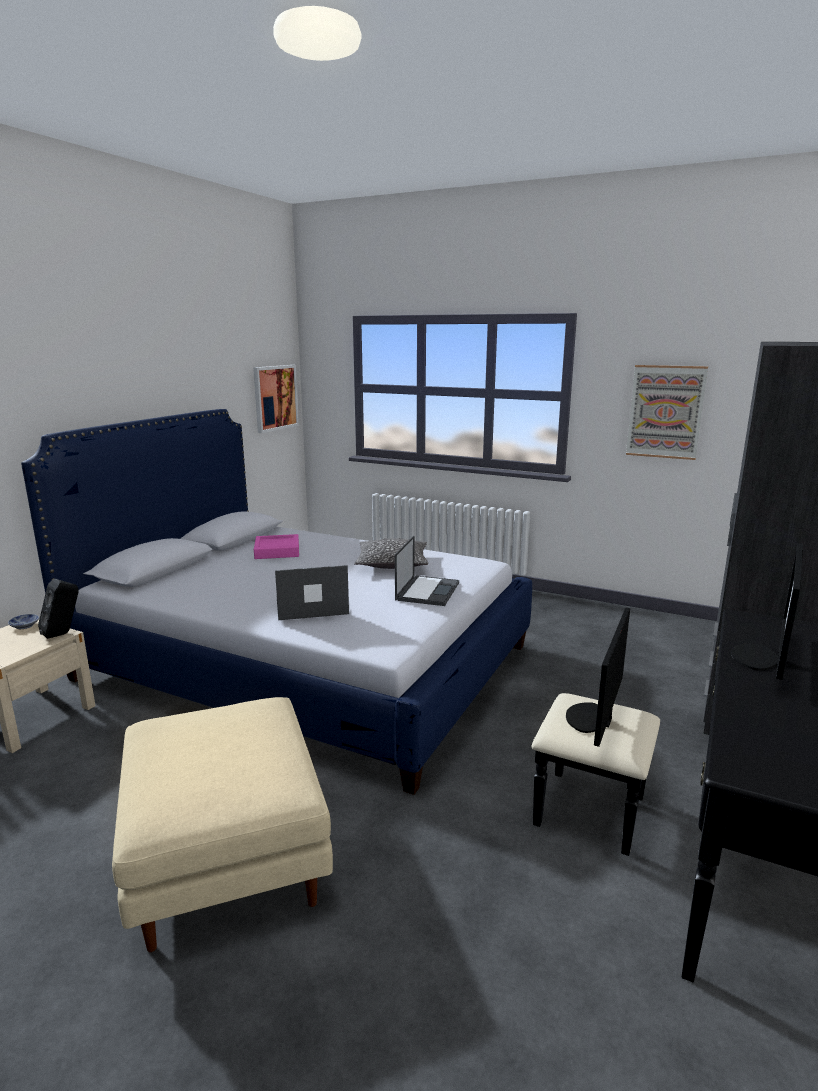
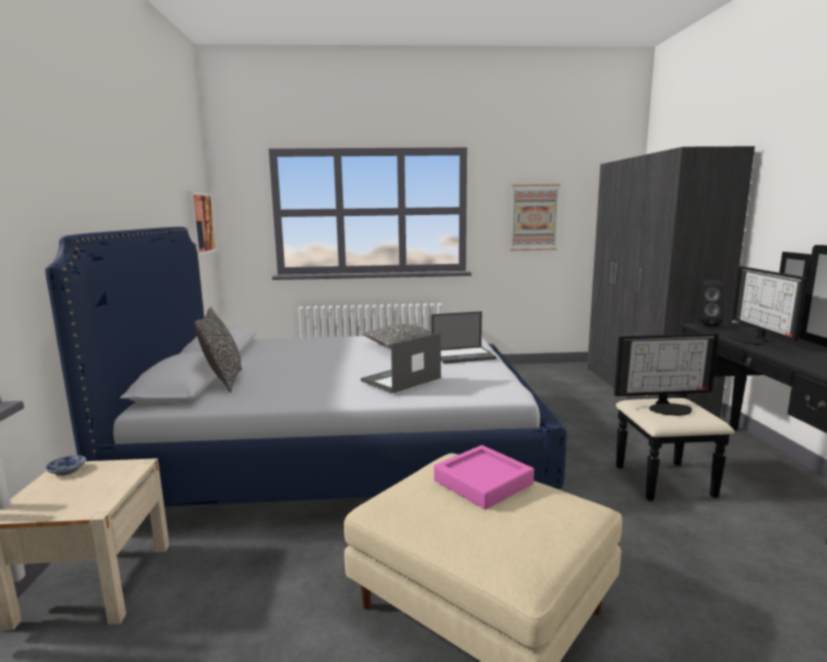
camera: 30 degrees left, 5 degrees down
black speaker [38,579,79,639] -> black speaker moved to [701,280,723,327]
pink tray [254,534,299,559] -> pink tray moved to [434,445,534,510]
laptop [395,535,459,606] -> laptop turned 90 degrees clockwise [432,311,497,364]
monitor [566,608,630,747] -> monitor turned 90 degrees counterclockwise [614,333,719,416]
none -> pillow [194,307,242,392]

